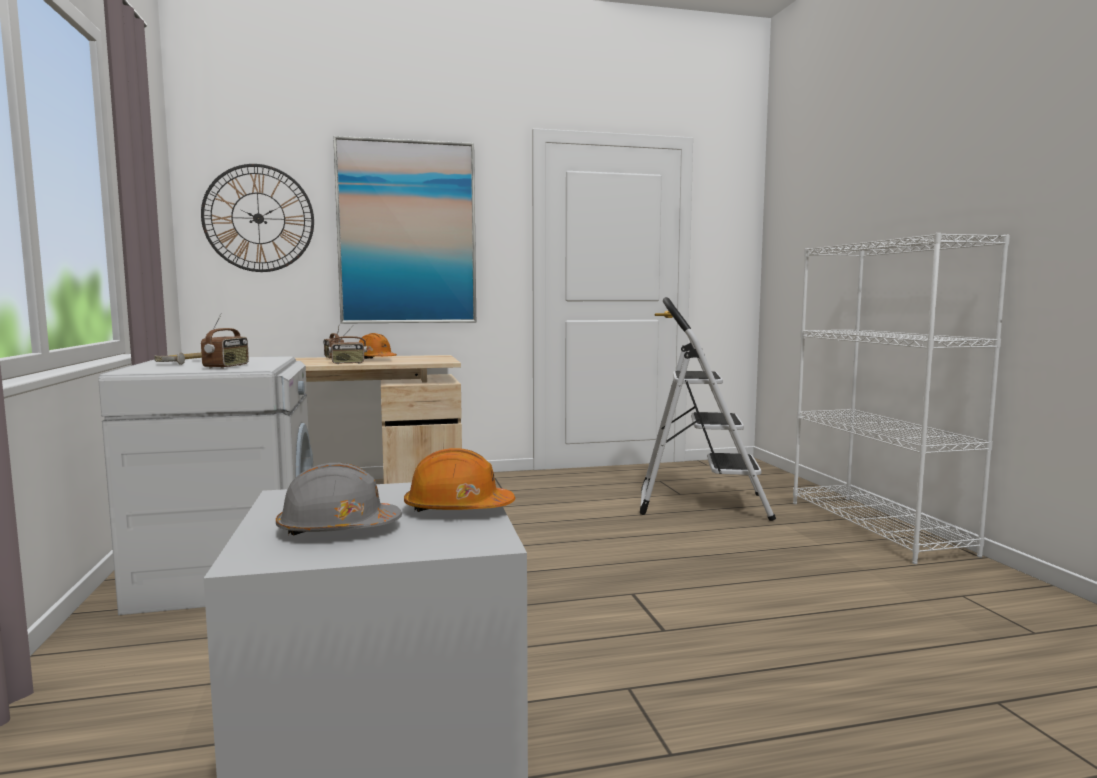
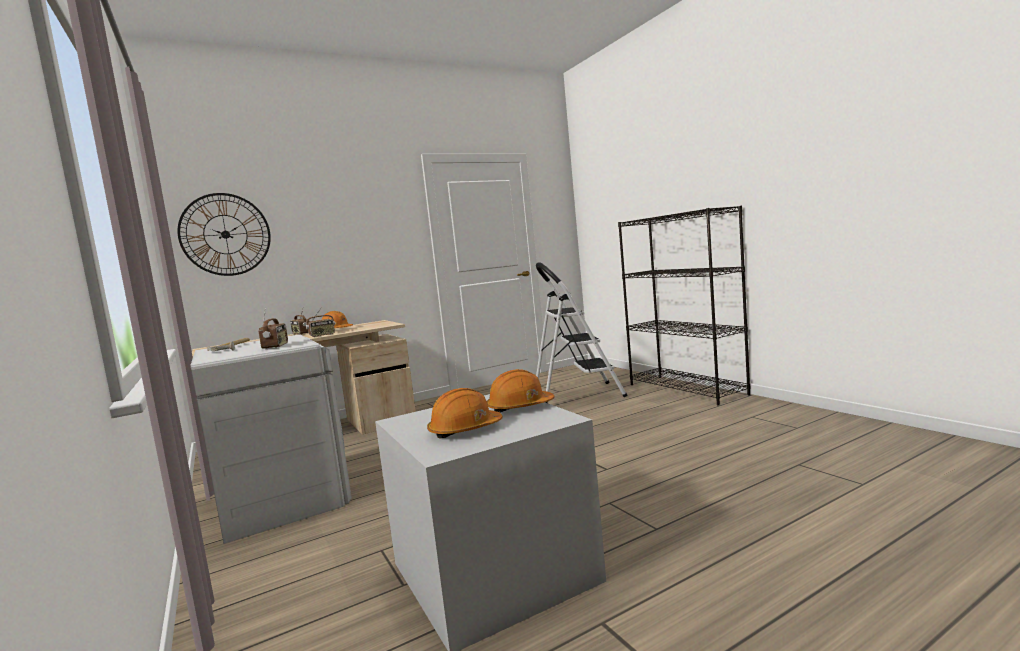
camera: 15 degrees left, 0 degrees up
grey hard hat [276,463,402,536] -> orange hard hat [427,388,503,439]
picture [333,136,476,324] -> none
white bookcase [793,233,1010,564] -> black bookcase [618,206,750,406]

